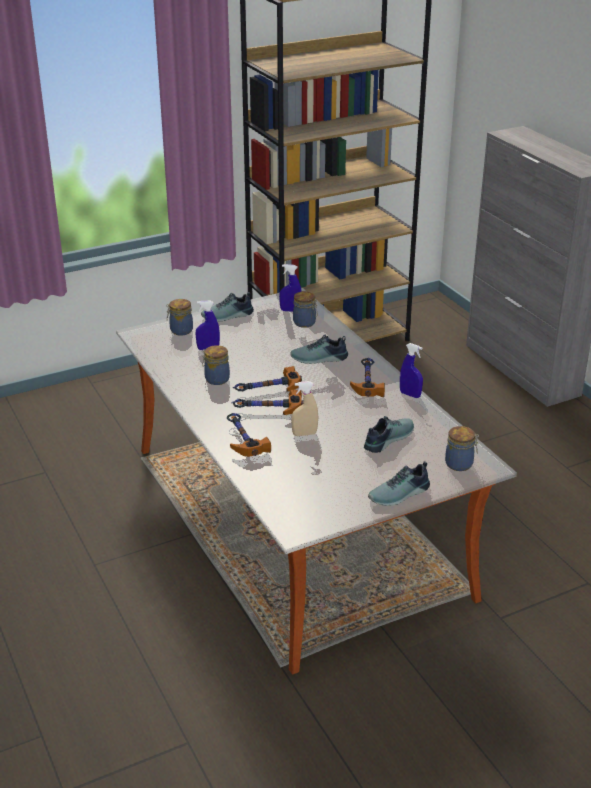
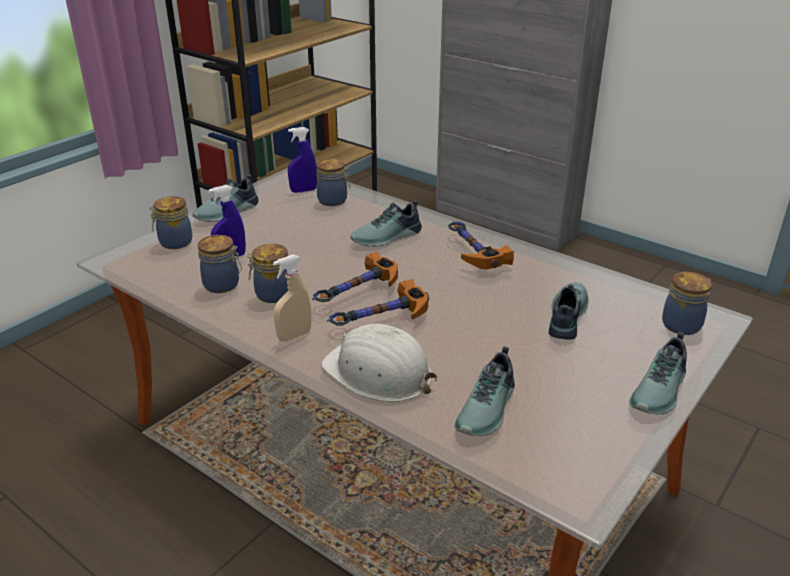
camera: 25 degrees left, 0 degrees up
hammer [227,413,271,457] -> white hard hat [321,324,437,402]
beige spray bottle [291,381,318,436] -> beige spray bottle moved to [273,255,311,342]
blue spray bottle [400,343,423,398] -> none
none -> jar [198,235,242,293]
none -> shoe [455,346,515,436]

